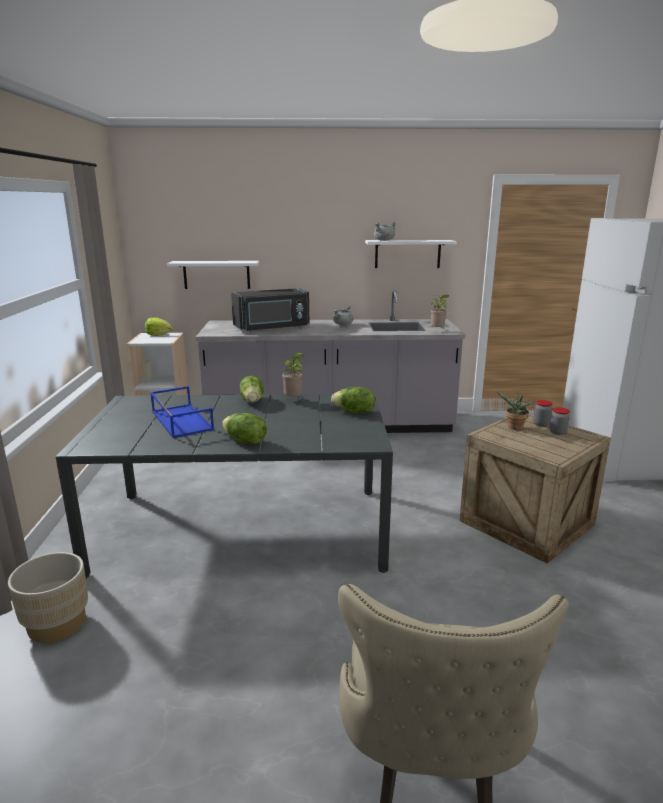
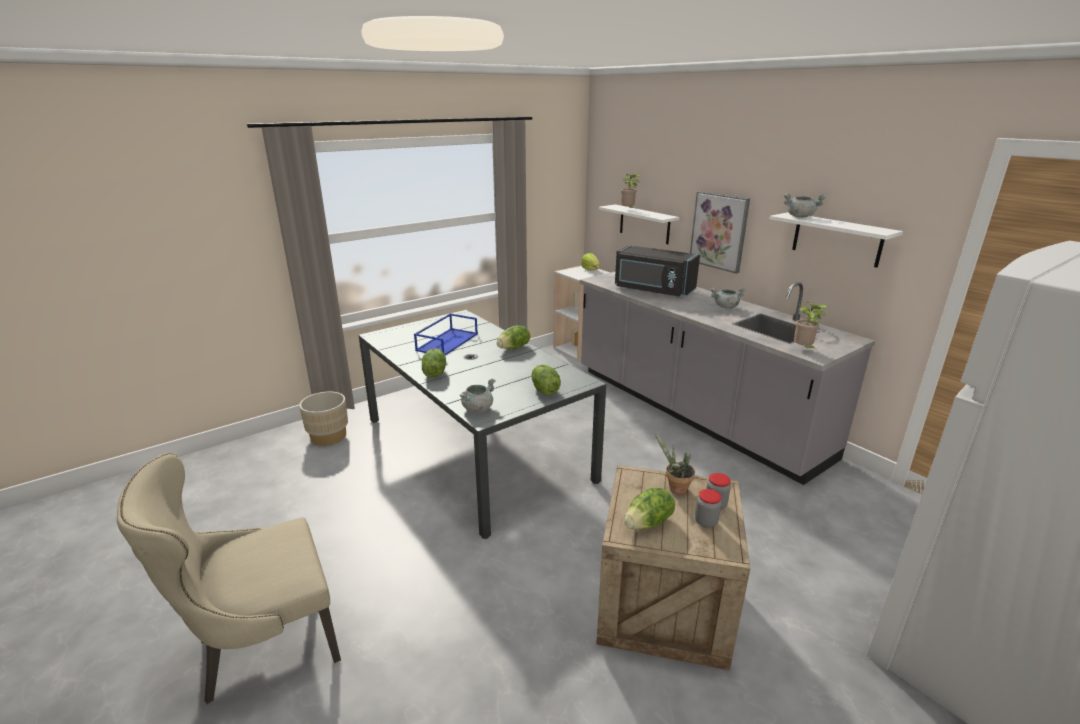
camera: 55 degrees right, 5 degrees up
potted plant [282,352,304,397] -> potted plant moved to [621,174,641,208]
none -> grey cooking pot [459,378,496,413]
none -> lettuce [624,488,675,529]
none -> picture [690,191,750,274]

